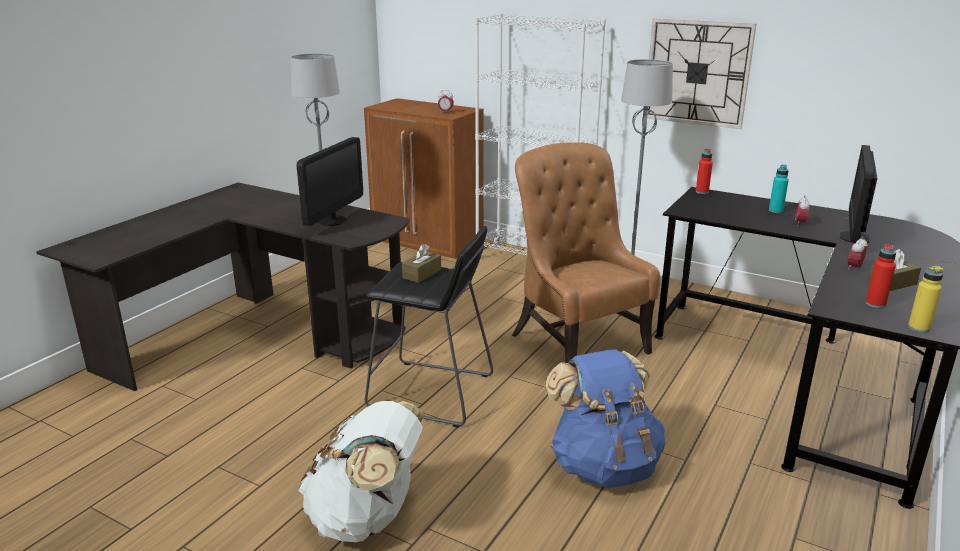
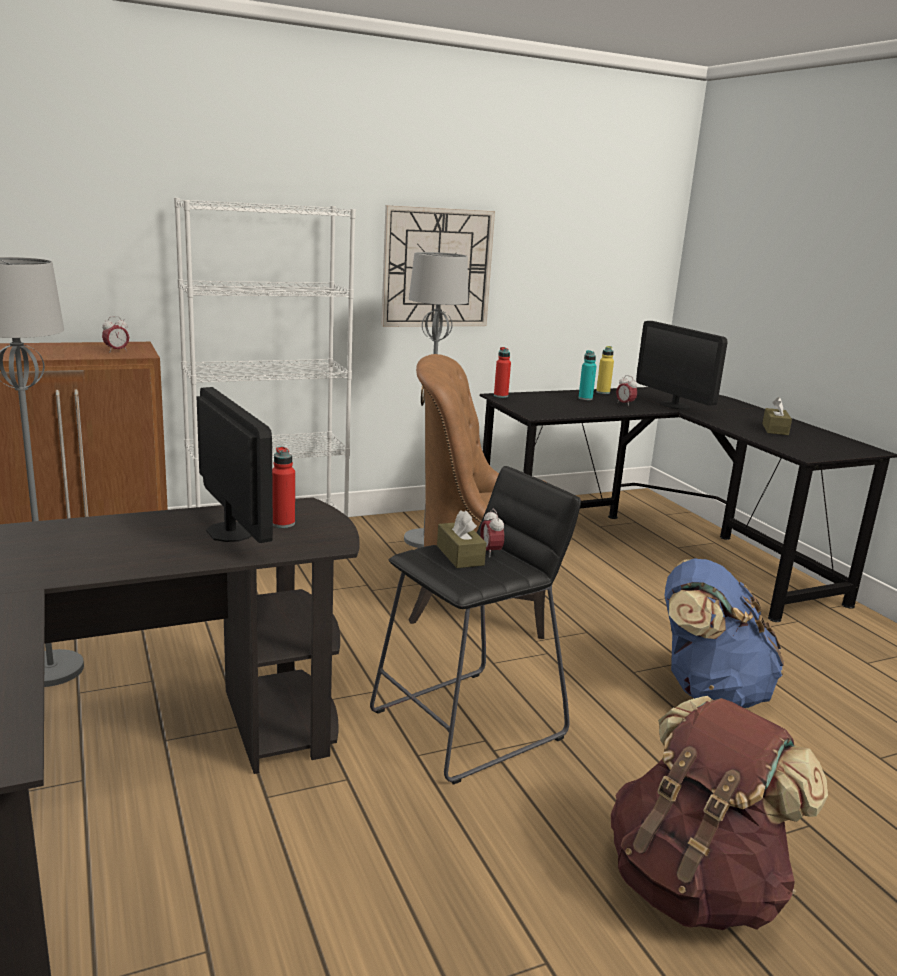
camera: 55 degrees left, 5 degrees down
white backpack [298,401,424,542] -> brown backpack [611,696,828,930]
alarm clock [847,236,867,271] -> alarm clock moved to [480,509,504,558]
red bottle [866,244,896,308] -> red bottle moved to [272,446,295,528]
yellow bottle [908,266,943,333] -> yellow bottle moved to [596,346,614,394]

